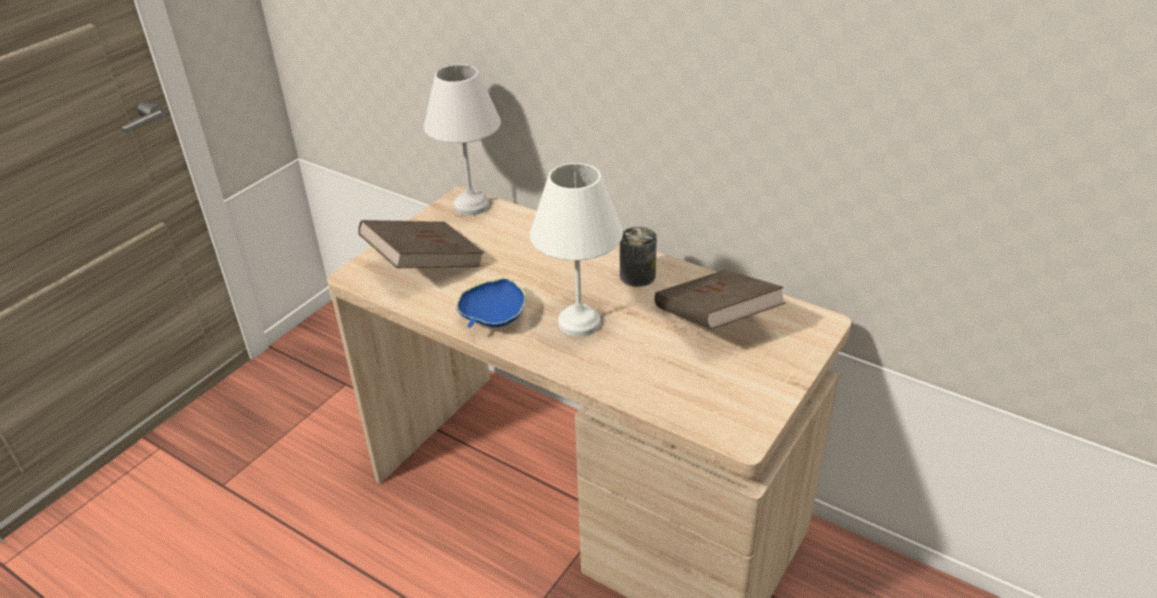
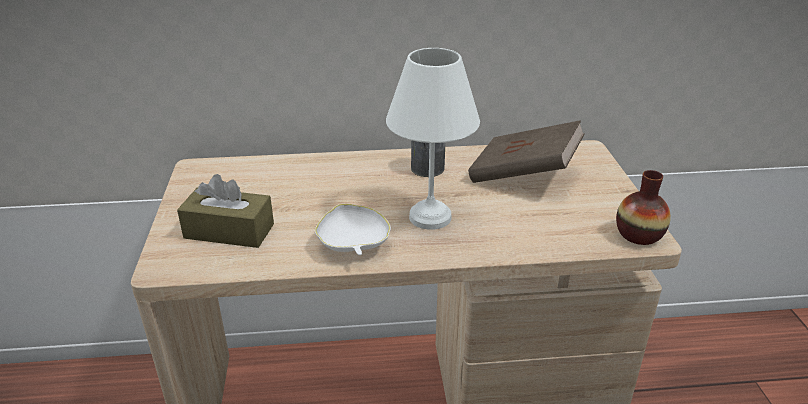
camera: 40 degrees left, 5 degrees down
brown book [358,220,485,268] -> brown tissue box [177,174,274,248]
white table lamp [424,64,501,215] -> none
blue bowl [456,278,526,328] -> white bowl [315,204,391,255]
none -> vase [616,170,671,245]

